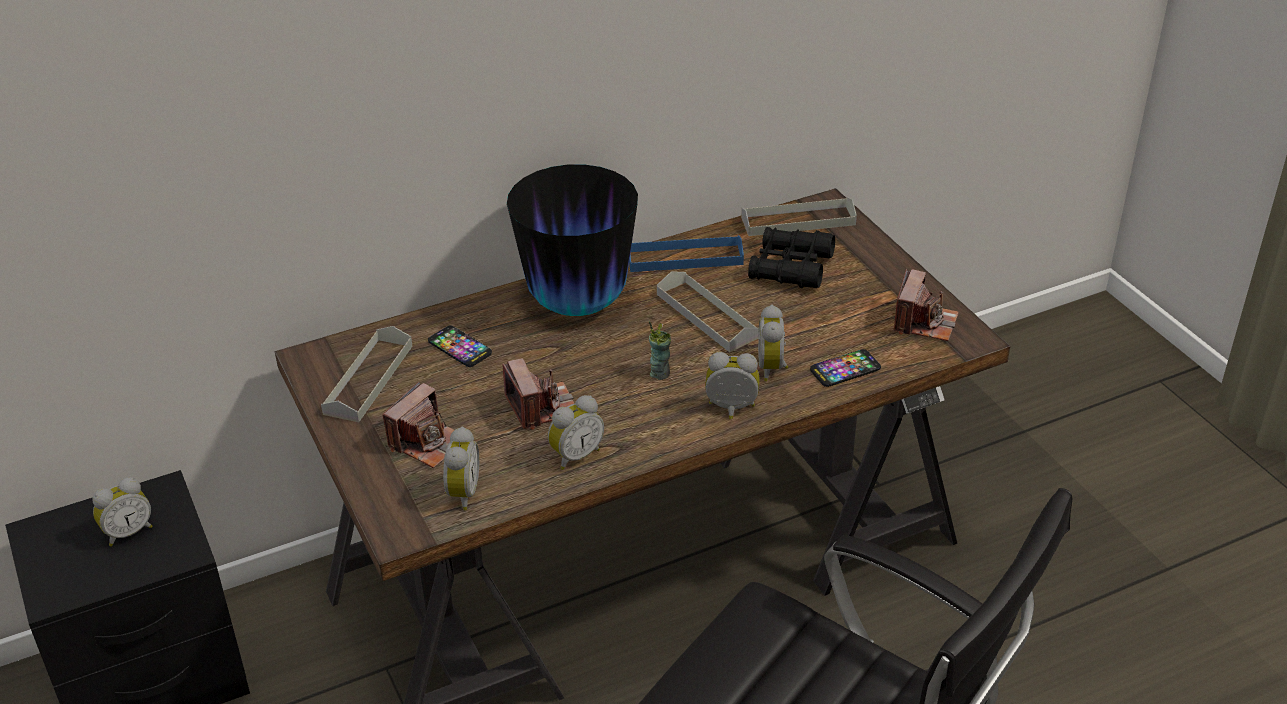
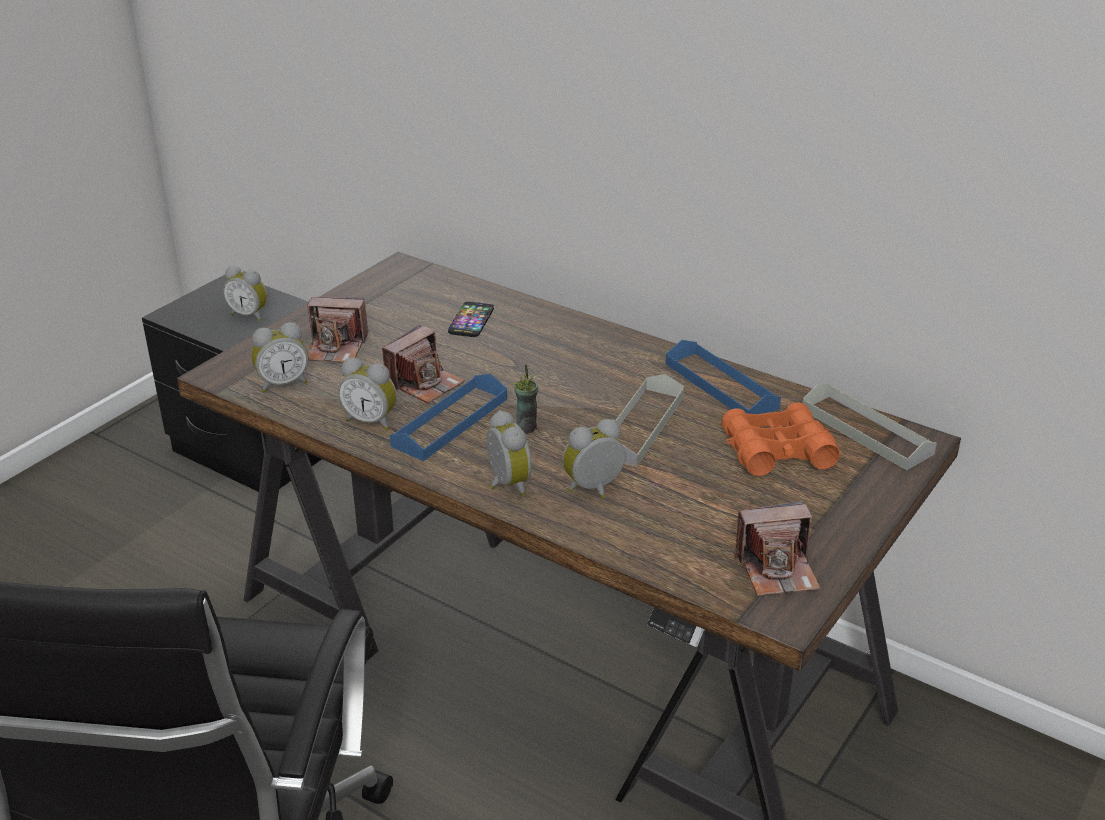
camera: 60 degrees right, 5 degrees down
grey tray [321,326,412,422] -> none
vase [507,164,638,316] -> none
black binoculars [748,227,835,288] -> orange binoculars [722,403,840,476]
phone [810,349,881,387] -> none
none -> blue tray [390,374,507,461]

